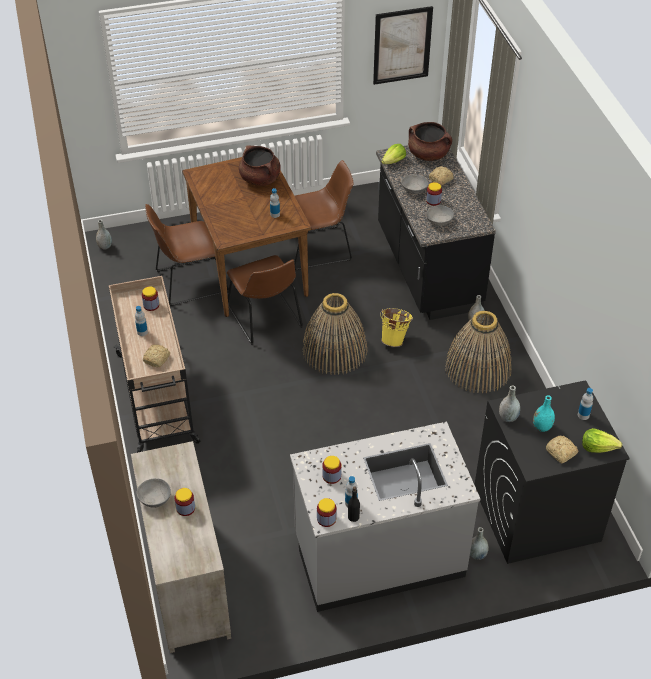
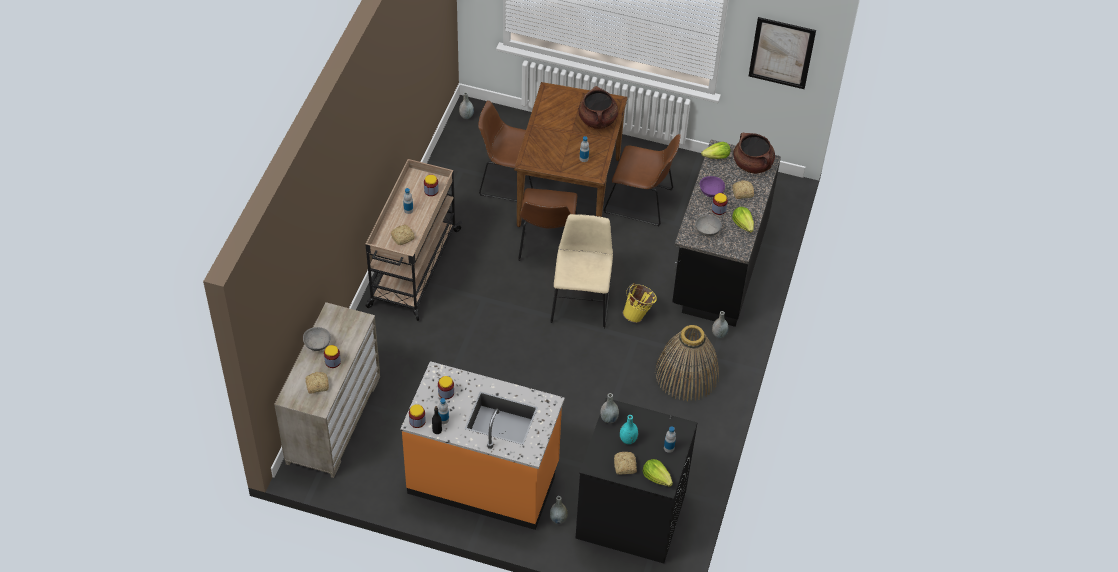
camera: 30 degrees right, 5 degrees up
grey counter [290,421,480,612] -> orange counter [400,361,565,530]
basket [303,293,367,375] -> beige chair [550,214,613,328]
grey bowl [401,174,428,194] -> purple bowl [700,176,725,197]
none -> bread [305,372,329,394]
none -> lettuce [732,207,754,233]

